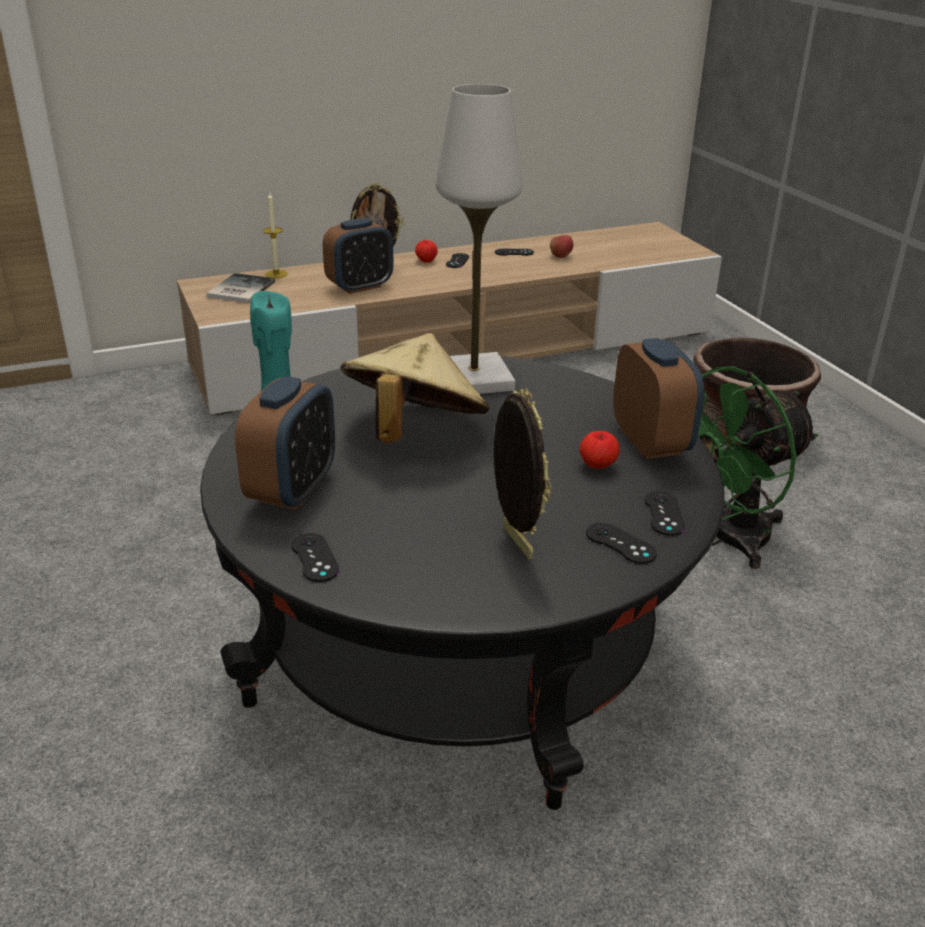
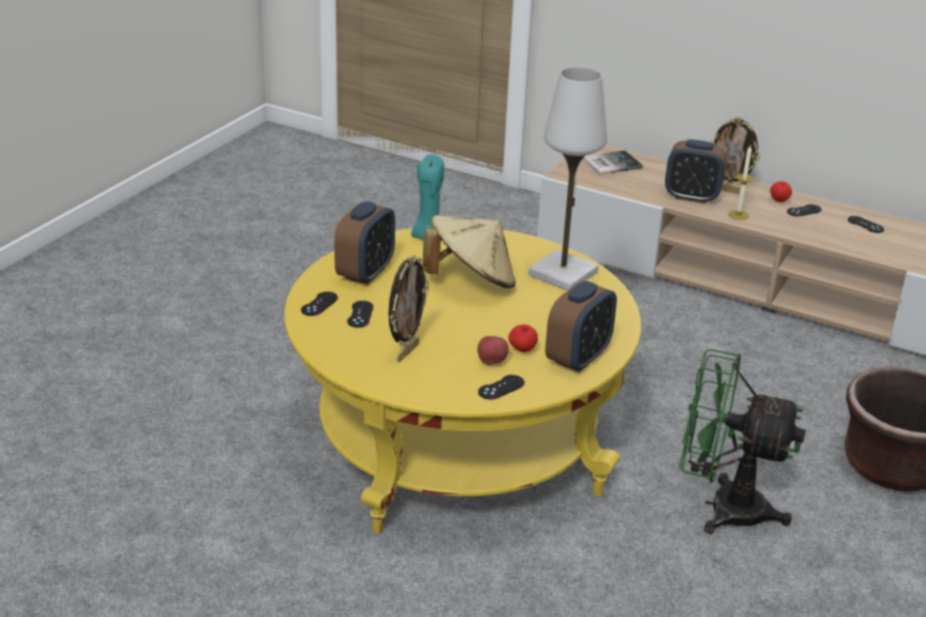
camera: 50 degrees right, 0 degrees up
black coffee table [200,354,725,810] -> yellow coffee table [284,228,641,533]
alarm clock [235,376,335,510] -> alarm clock turned 45 degrees counterclockwise [334,201,395,285]
candle [263,193,288,279] -> candle moved to [728,144,754,220]
apple [550,235,573,258] -> apple moved to [477,336,509,365]
black game controller [586,523,657,564] -> black game controller moved to [347,301,373,328]

